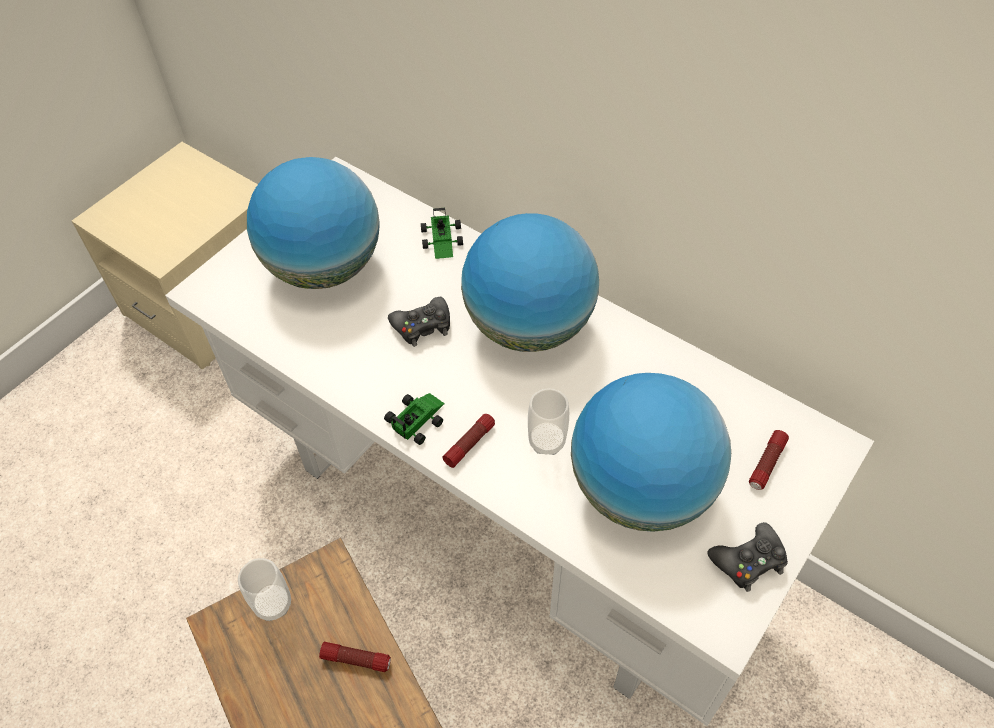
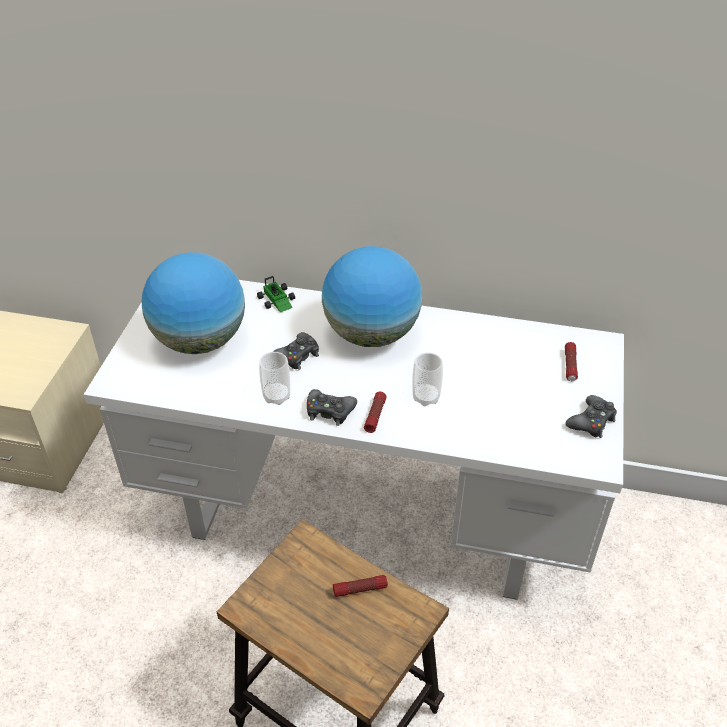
camera: 25 degrees left, 10 degrees down
cup [238,558,291,621] -> cup moved to [259,352,290,405]
toy car [384,393,445,445] -> black game controller [307,389,357,426]
globe [571,373,731,532] -> none

